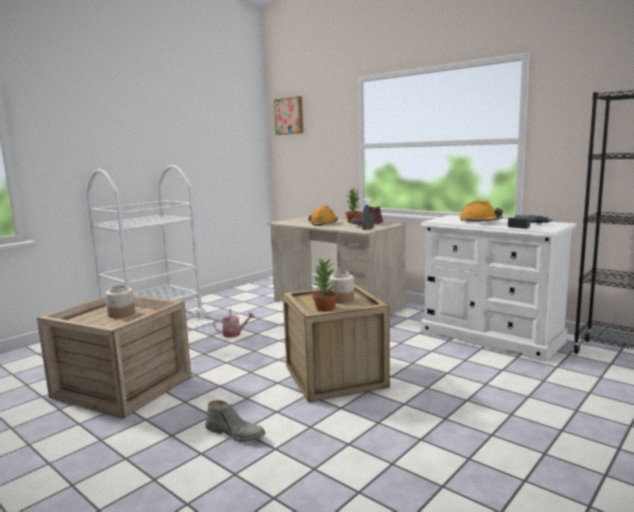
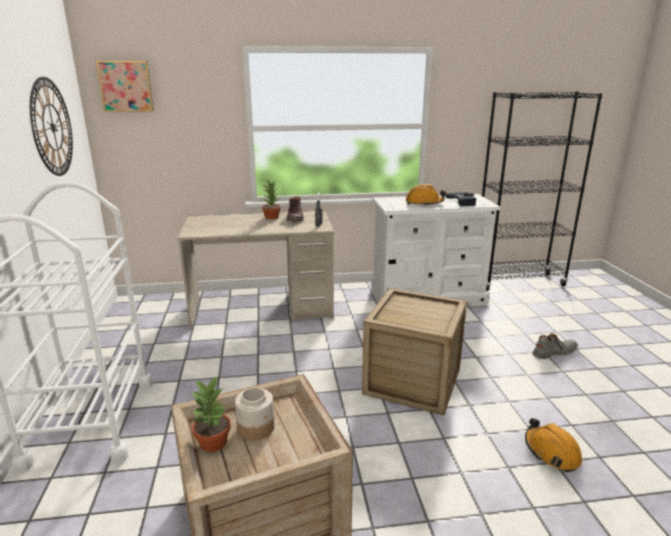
camera: 50 degrees left, 10 degrees up
grey boot [205,400,265,442] -> grey boot moved to [532,333,578,359]
watering can [213,309,255,338] -> none
orange hard hat [308,206,338,226] -> orange hard hat moved to [525,418,582,472]
potted plant [311,259,338,312] -> potted plant moved to [190,377,231,452]
jar [328,271,354,304] -> none
none -> wall clock [30,77,73,176]

